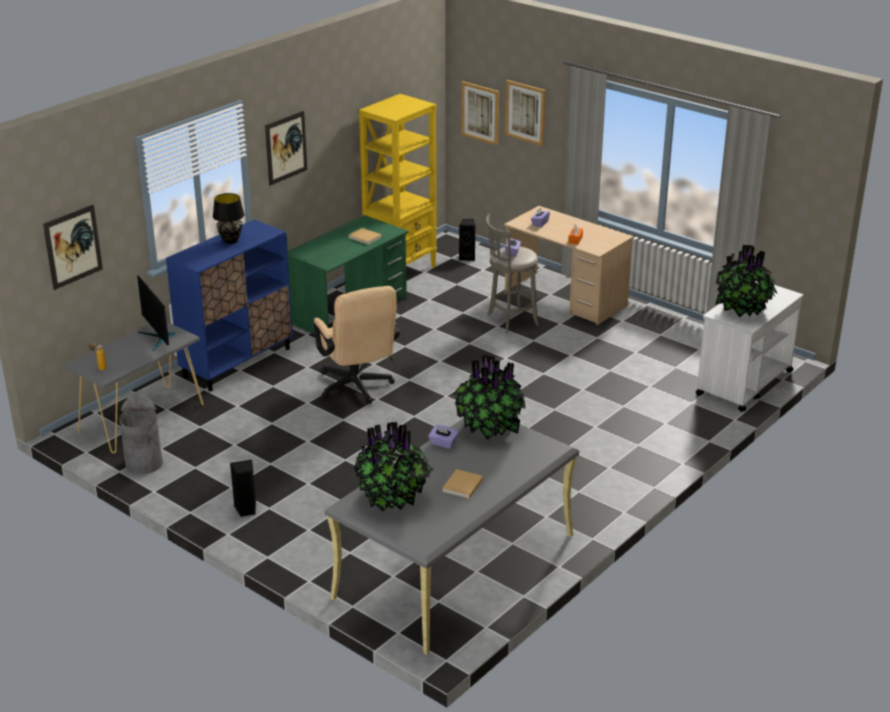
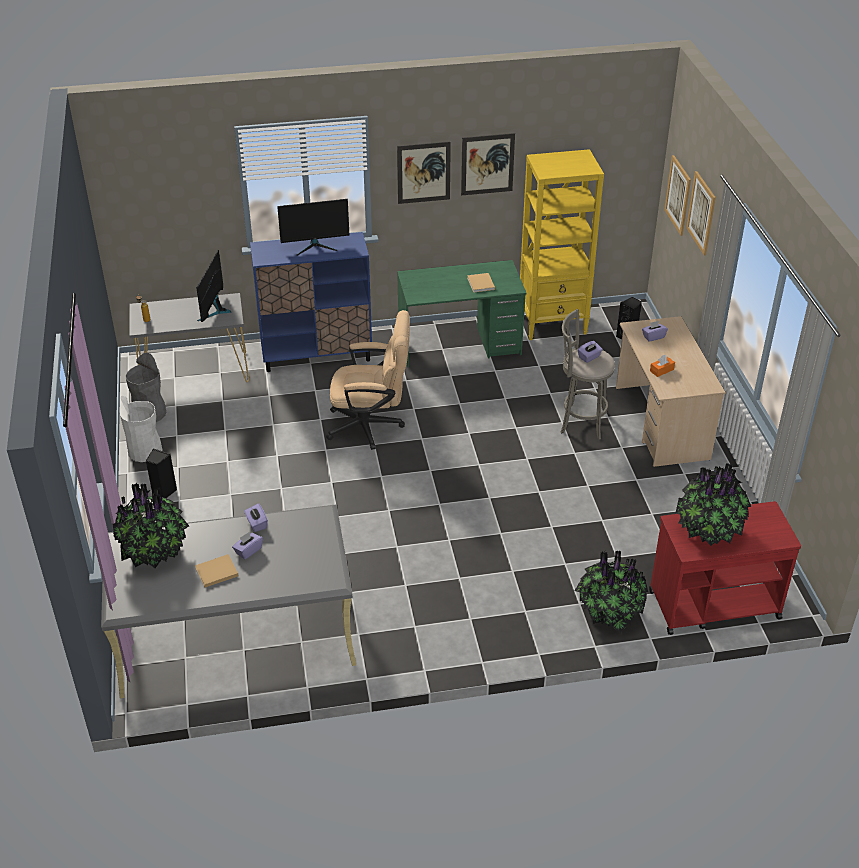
camera: 40 degrees right, 10 degrees up
picture [43,205,103,290] -> picture moved to [461,133,515,196]
black table lamp [213,193,244,244] -> monitor [277,199,349,256]
beige office chair [314,286,400,404] -> beige office chair turned 105 degrees counterclockwise [326,310,410,450]
potted plant [453,355,526,440] -> potted plant moved to [574,550,648,633]
white cart [696,281,803,412] -> red cart [649,501,801,635]
none -> white trash can [120,396,163,462]
none -> purple tissue box [232,532,263,560]

